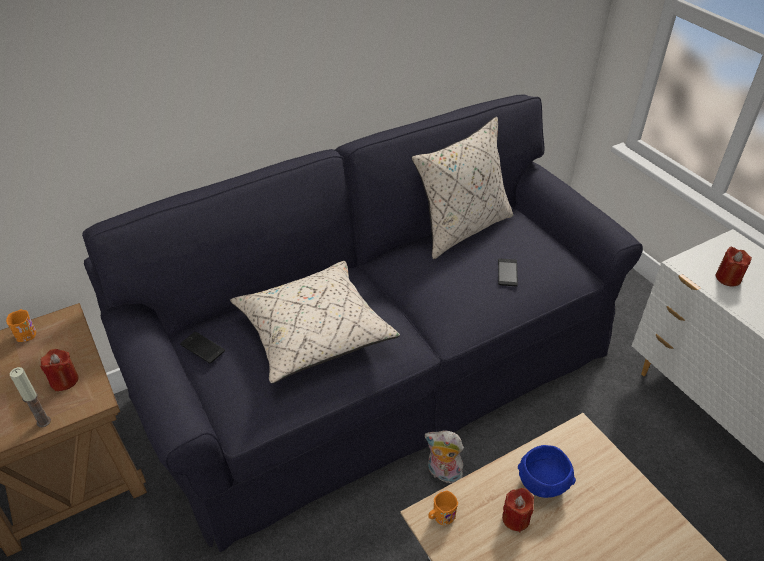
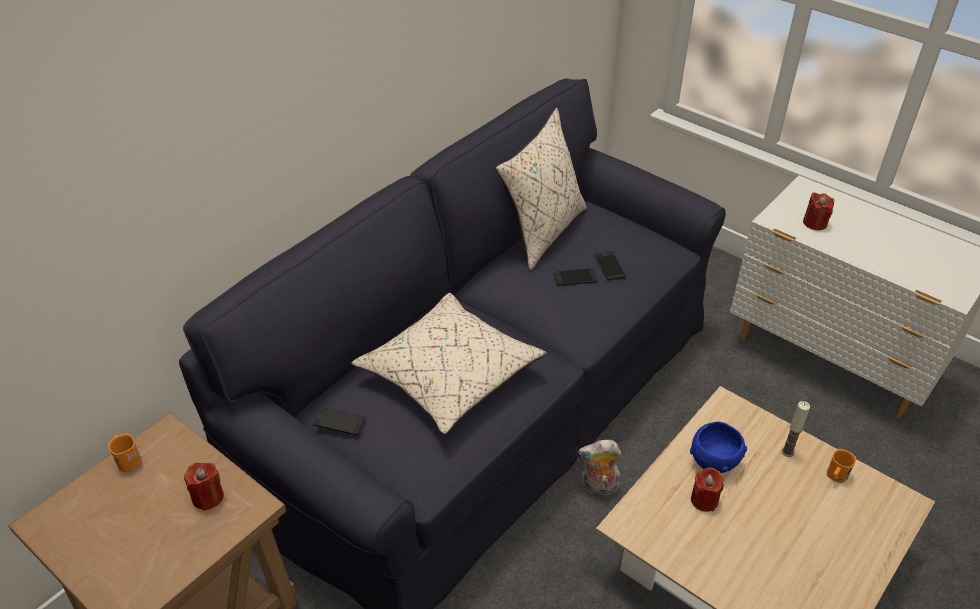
camera: 20 degrees left, 0 degrees up
candle [9,367,51,427] -> candle moved to [781,401,810,457]
orange mug [429,491,458,526] -> orange mug moved to [827,449,856,483]
none -> phone [553,268,597,286]

